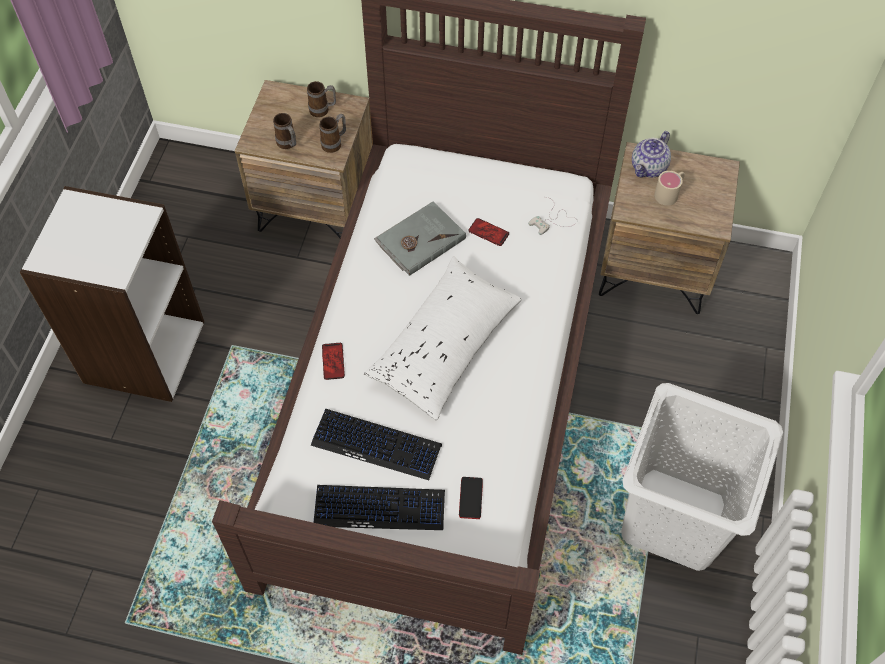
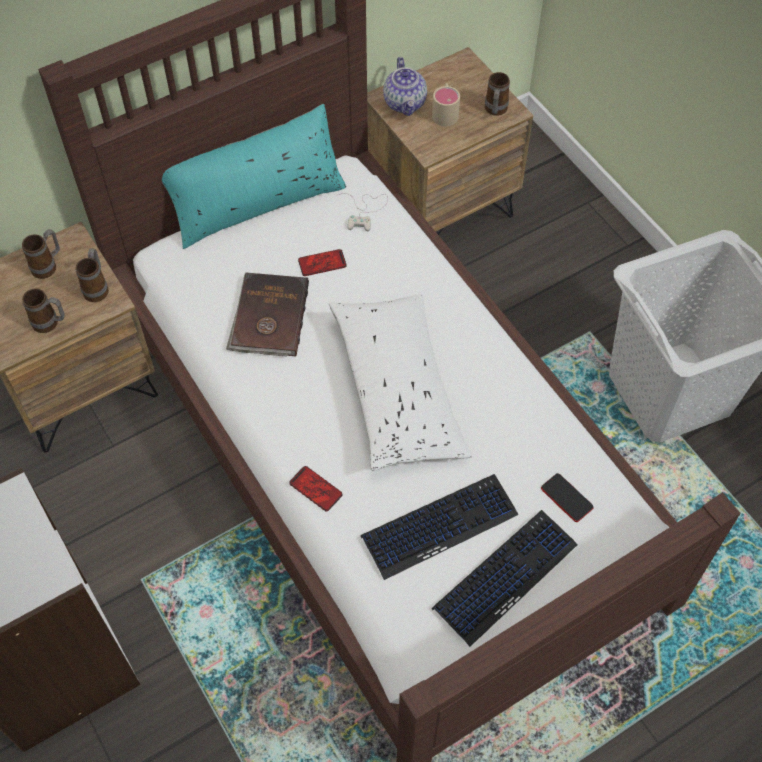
camera: 45 degrees left, 0 degrees up
grey book [374,202,466,276] -> brown book [226,273,309,357]
none -> turquoise pillow [162,104,346,249]
none -> mug [485,72,510,116]

